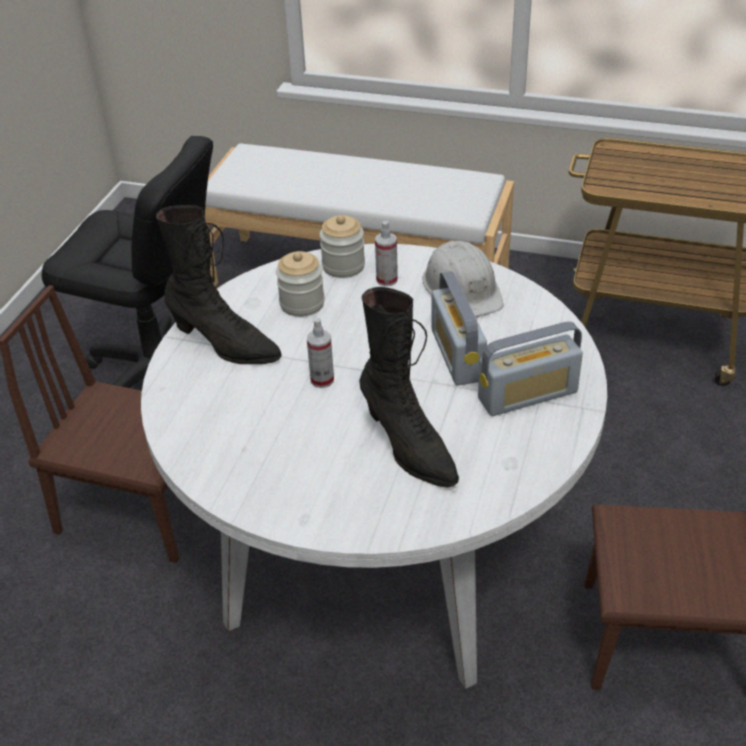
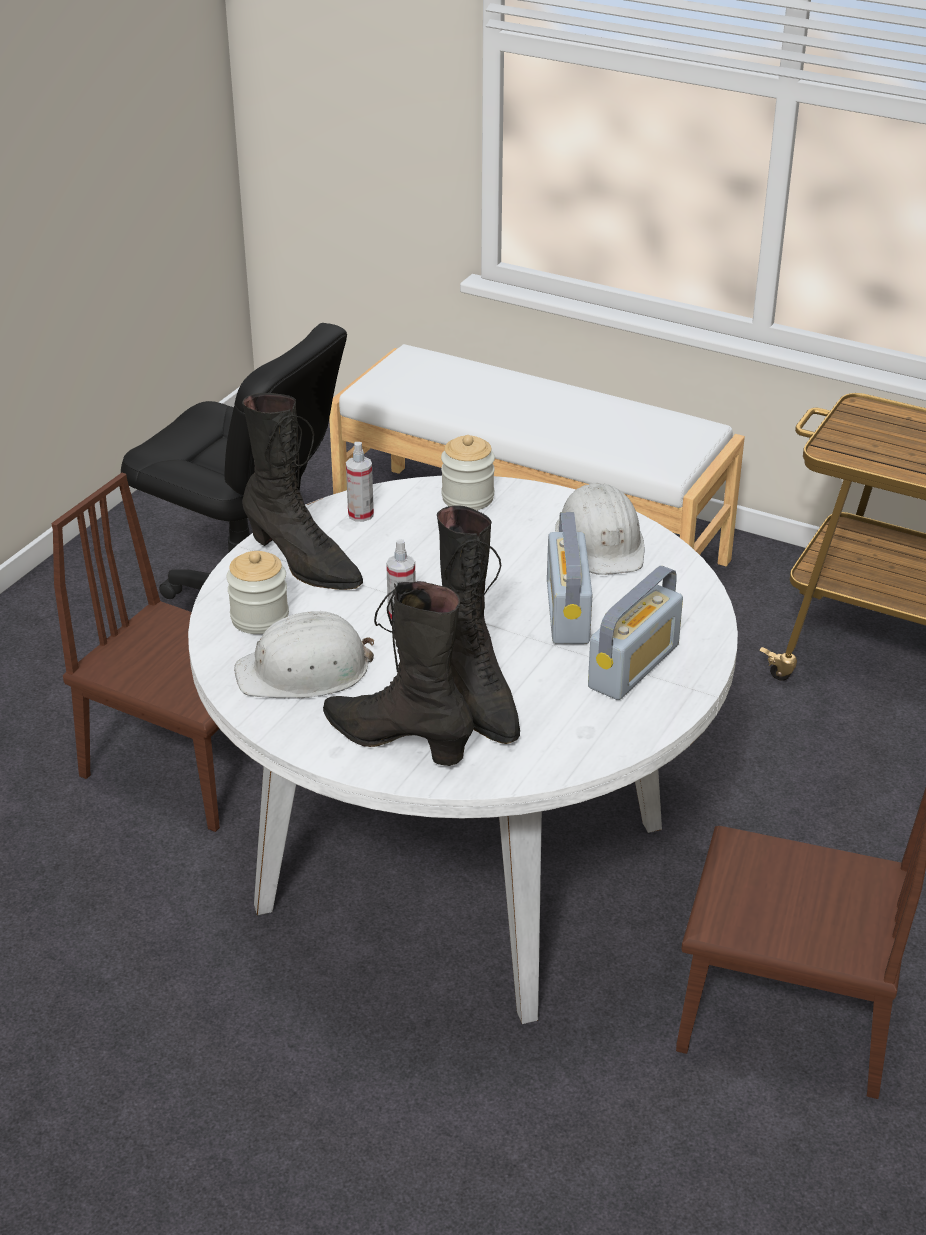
camera: 10 degrees right, 5 degrees down
jar [276,251,325,317] -> jar moved to [226,551,289,634]
spray bottle [375,221,398,286] -> spray bottle moved to [346,442,374,522]
radio [478,321,583,416] -> radio turned 45 degrees counterclockwise [588,566,683,700]
none -> white hard hat [234,611,374,699]
none -> black boot [323,581,474,766]

